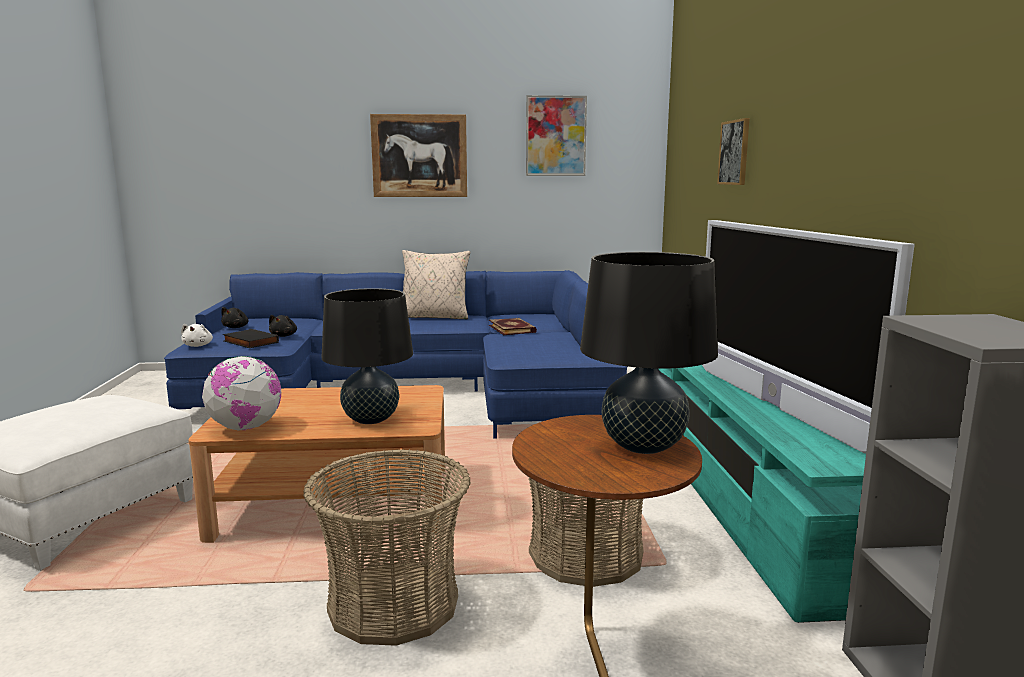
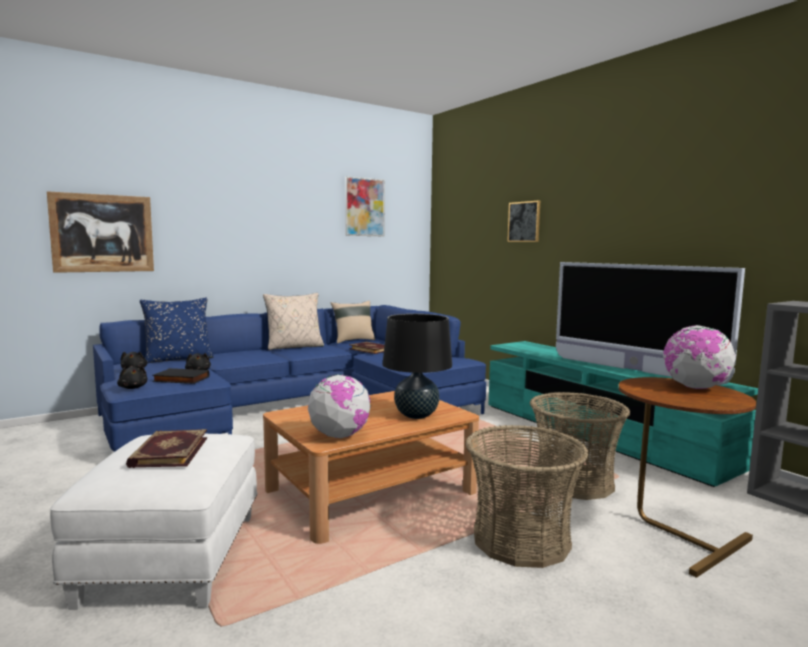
camera: 30 degrees left, 5 degrees down
white plush toy [181,324,213,347] -> black plush toy [117,366,147,389]
picture [370,114,467,197] -> picture moved to [47,191,154,273]
black table lamp [580,252,718,454] -> globe [663,325,735,389]
none -> book [126,429,207,468]
none -> blue pillow [140,298,213,363]
none -> beige pillow [331,300,375,344]

